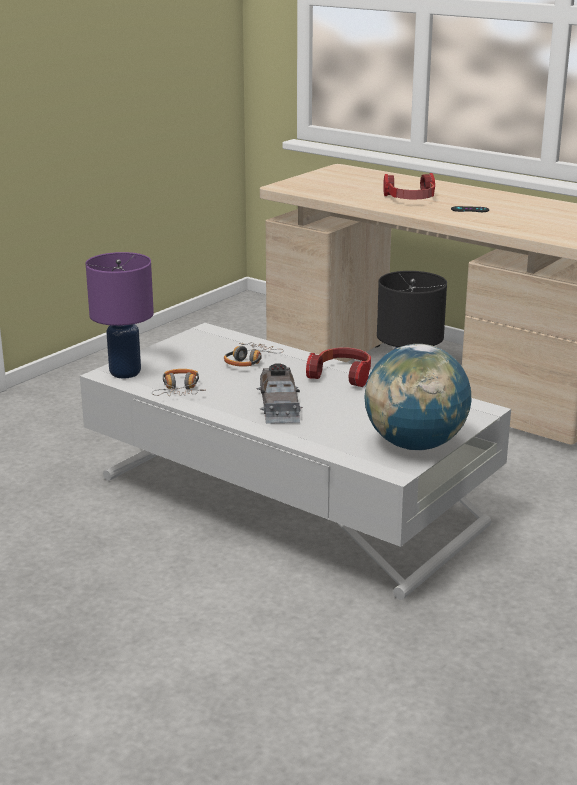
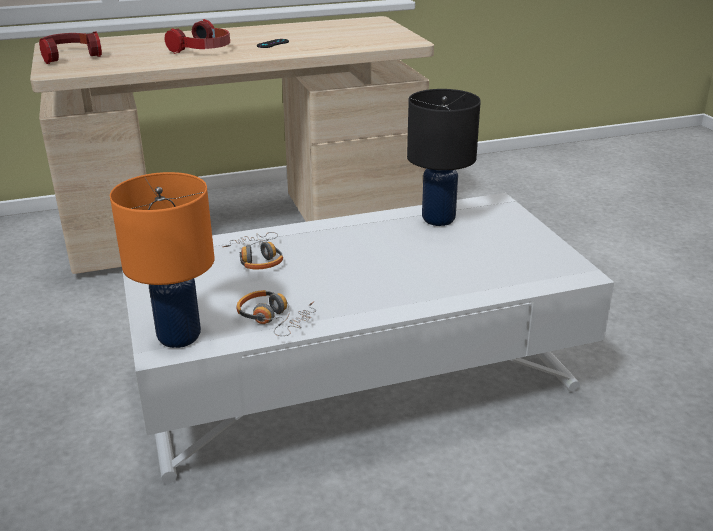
camera: 55 degrees left, 5 degrees up
purple table lamp [86,252,154,379] -> orange table lamp [110,172,215,348]
grey toy car [256,363,303,424] -> none
headphones [306,347,371,387] -> headphones moved to [39,31,102,64]
globe [365,344,471,450] -> none

